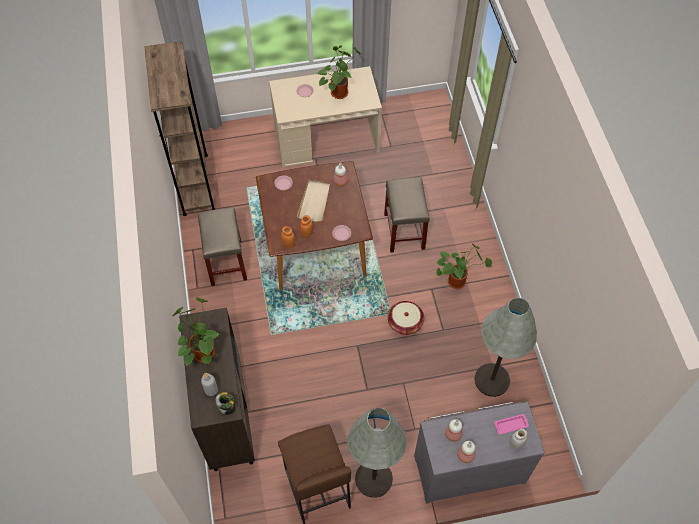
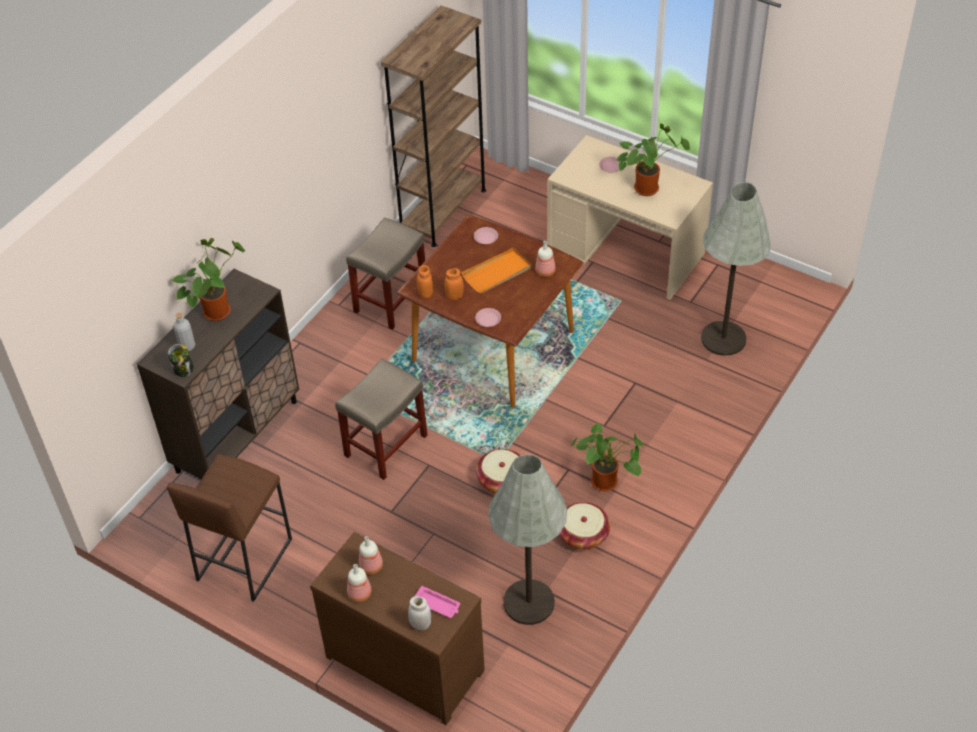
camera: 45 degrees right, 10 degrees down
beige tray [297,180,330,222] -> orange tray [461,248,531,294]
grey floor lamp [347,407,407,498] -> grey floor lamp moved to [701,182,771,356]
beige stool [384,177,430,253] -> beige stool moved to [335,359,428,480]
grey dresser [414,402,545,504] -> brown dresser [310,532,485,725]
none -> basket [559,502,610,550]

